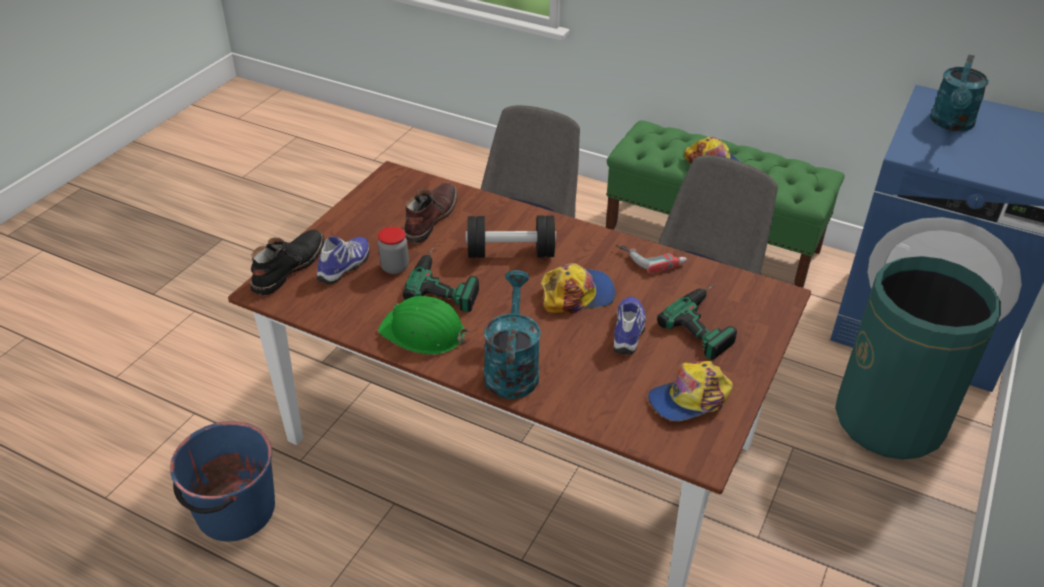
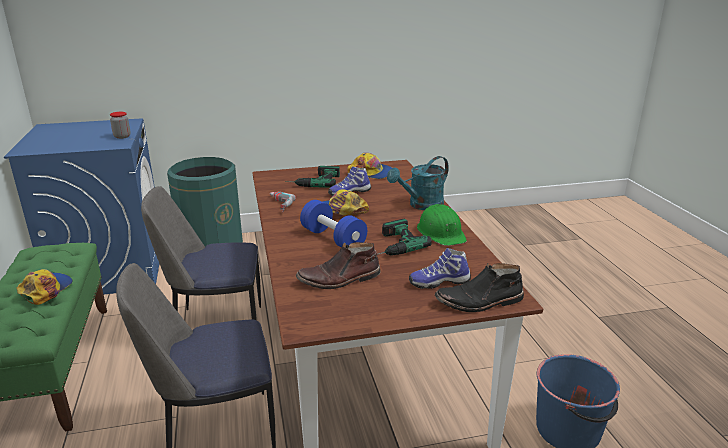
camera: 130 degrees left, 15 degrees down
jar [378,227,409,274] -> jar moved to [110,112,130,139]
black dumbbell [466,215,556,258] -> blue dumbbell [300,200,367,247]
turquoise watering can [930,54,989,131] -> none

